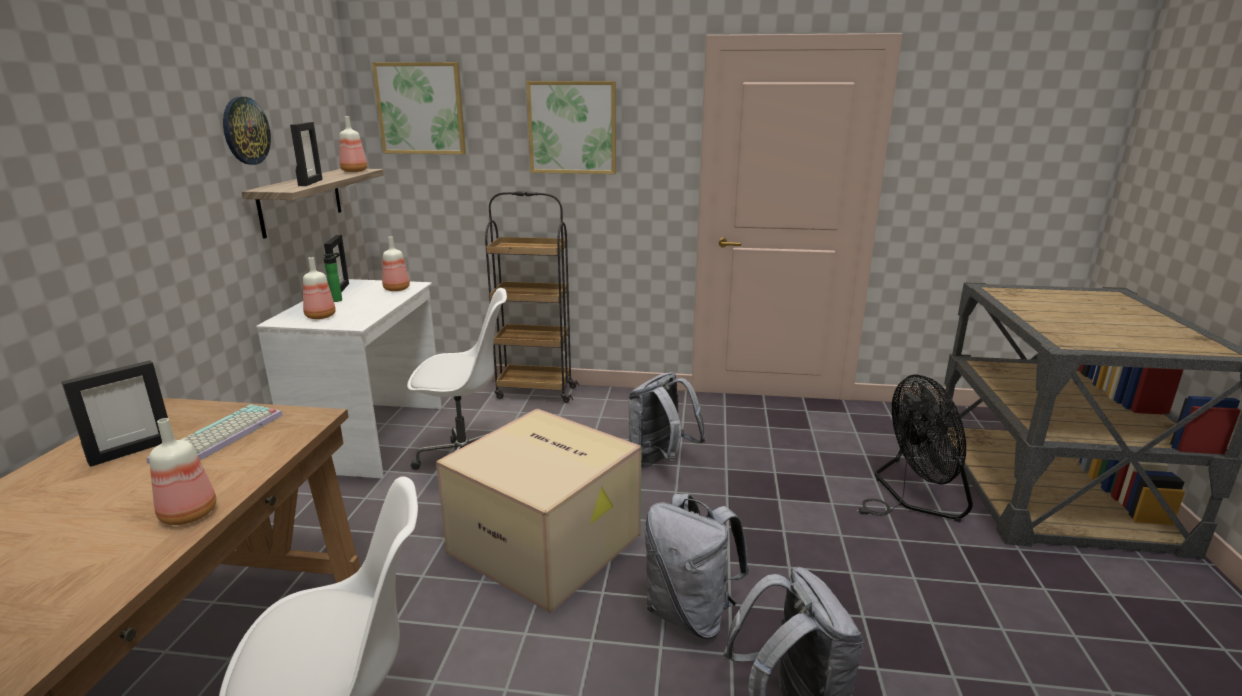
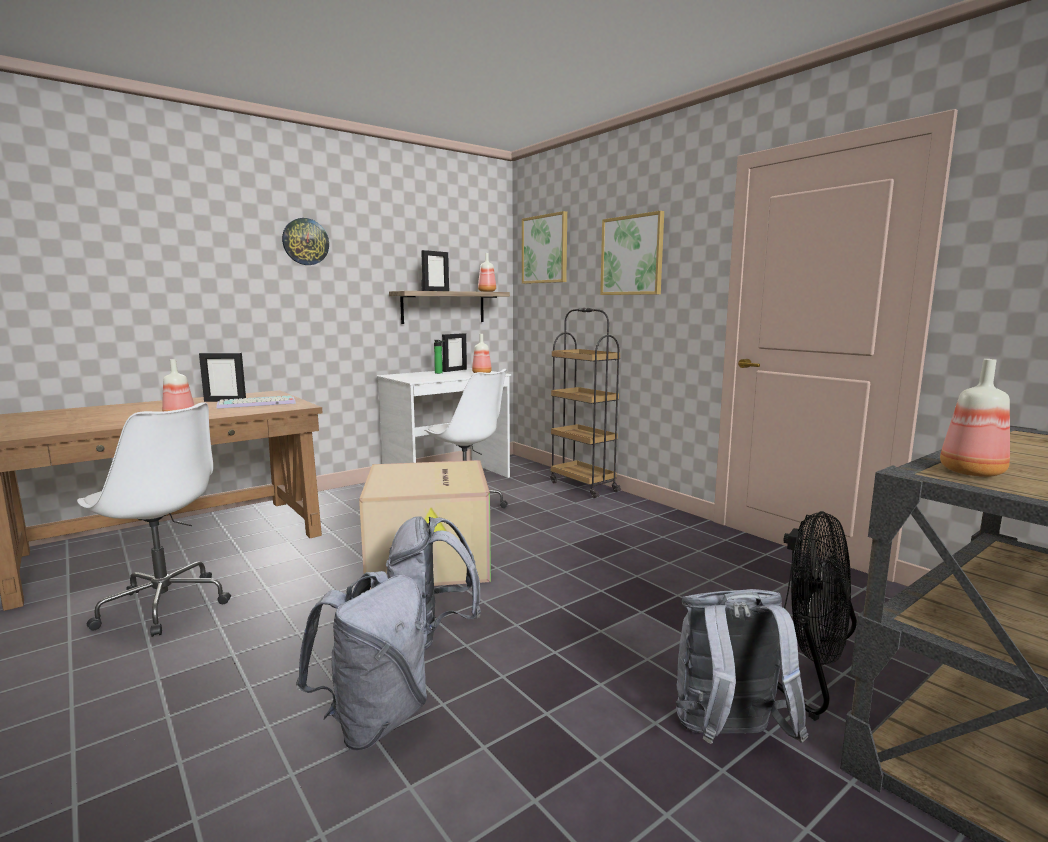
camera: 45 degrees right, 10 degrees down
wall clock [223,97,271,165] -> wall clock moved to [282,218,329,265]
bottle [303,257,336,319] -> bottle moved to [940,359,1010,477]
grey backpack [629,372,706,467] -> grey backpack moved to [676,589,808,744]

